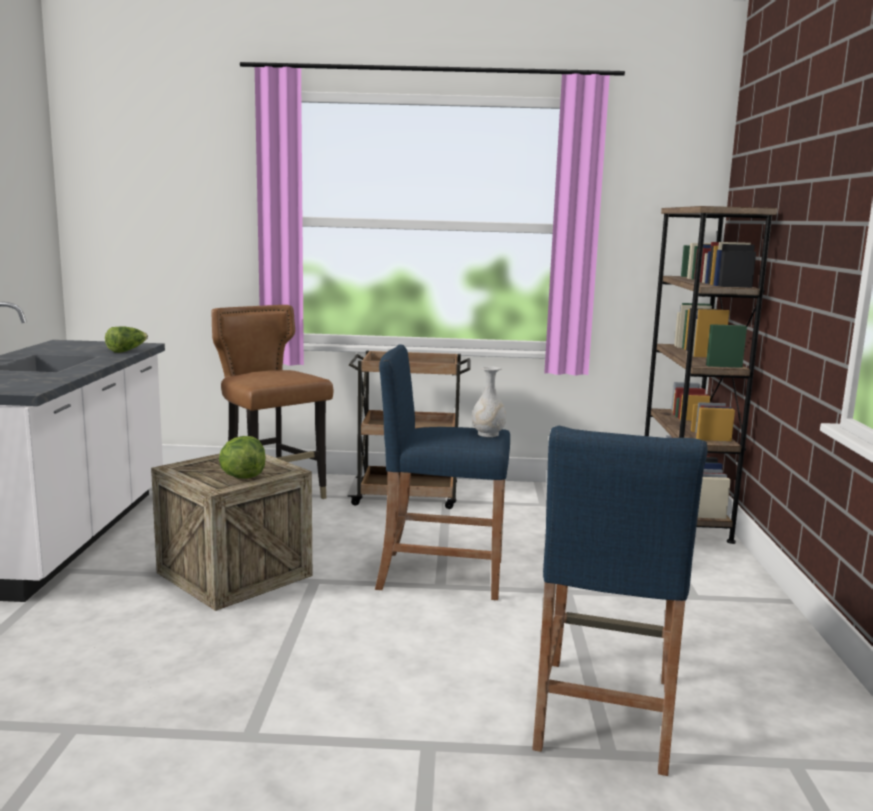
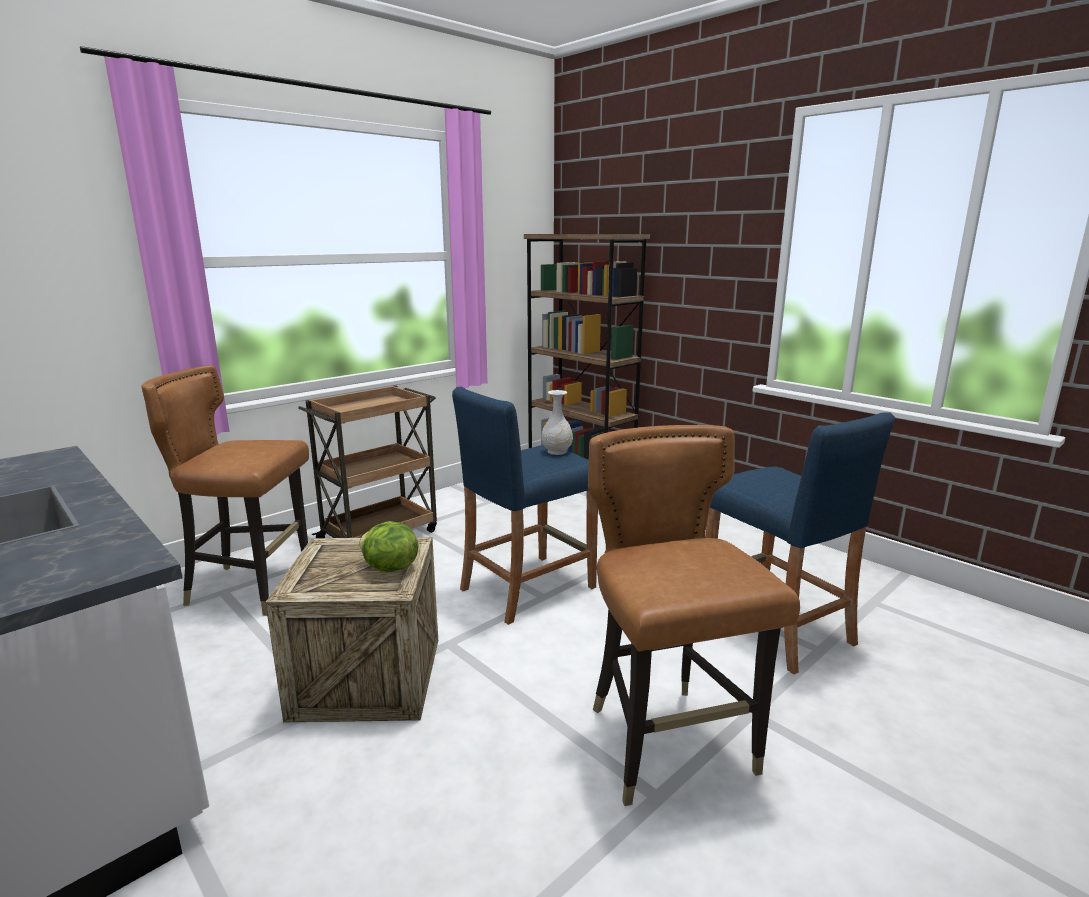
camera: 45 degrees left, 5 degrees up
lettuce [105,326,148,353] -> none
none -> brown chair [588,425,800,806]

